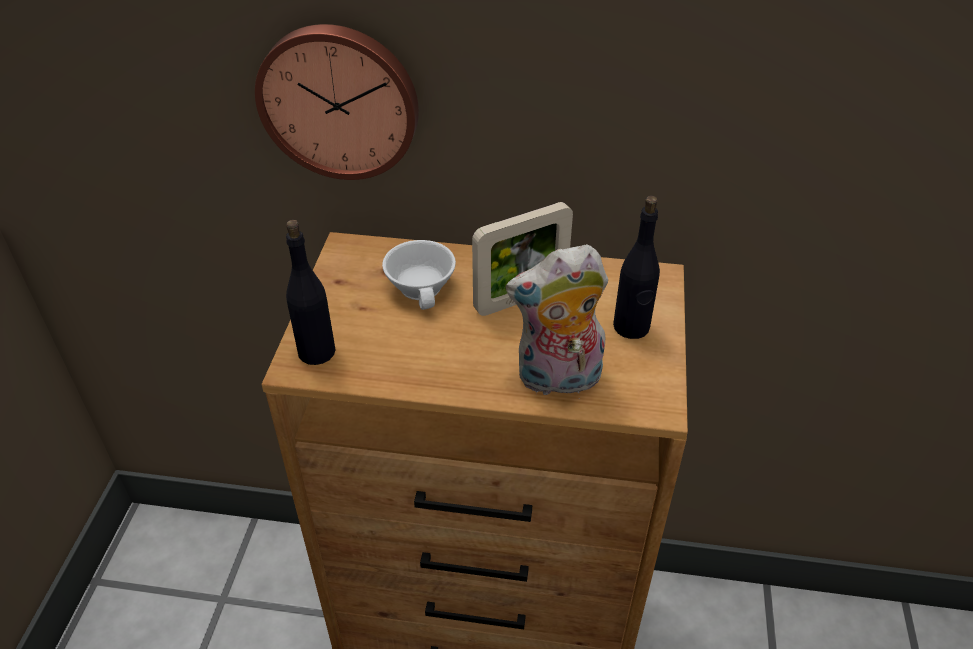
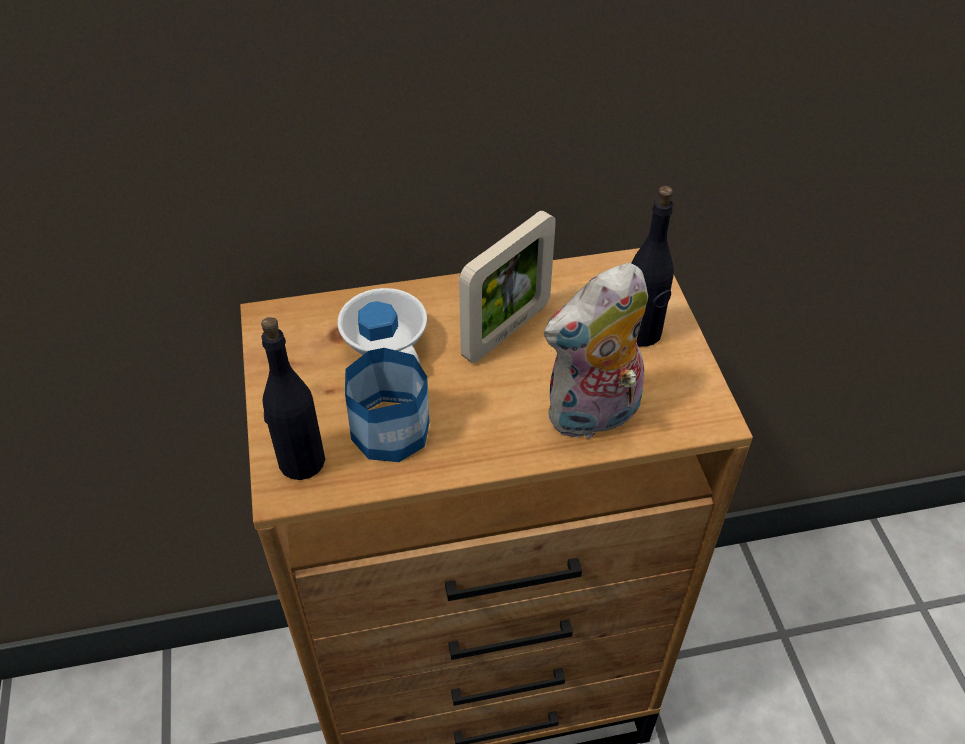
camera: 20 degrees left, 5 degrees up
wall clock [255,24,419,180] -> none
none -> bottle [345,301,430,462]

